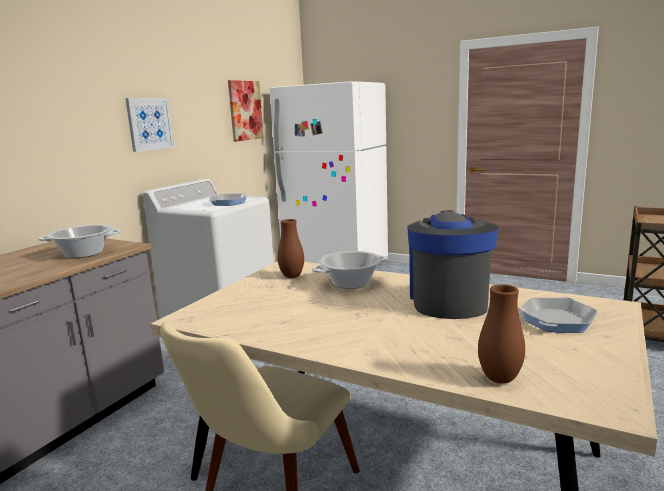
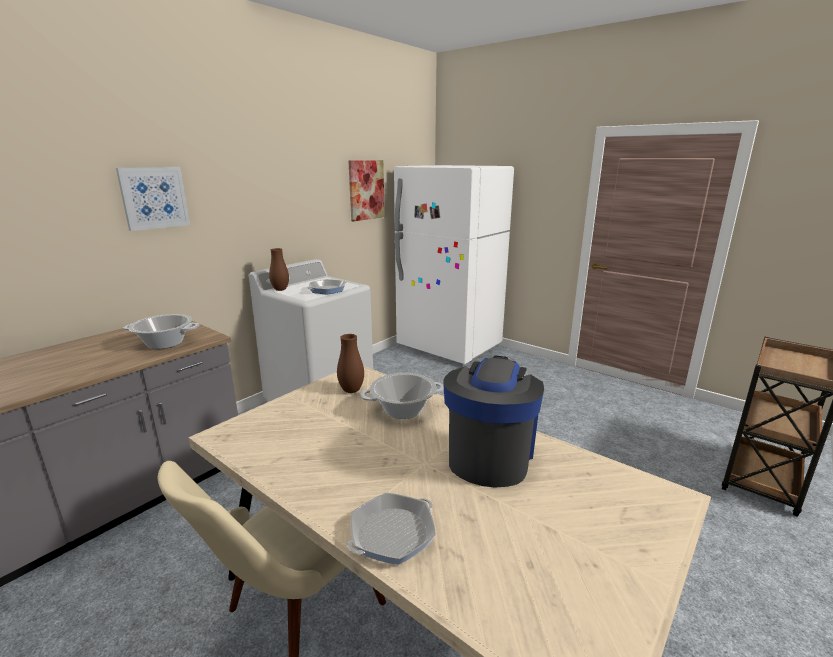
camera: 10 degrees right, 5 degrees up
picture [125,98,174,152] -> picture moved to [116,167,190,231]
brown vase [478,284,525,384] -> brown vase moved to [269,248,289,291]
frying pan [520,297,598,333] -> frying pan moved to [347,492,436,565]

